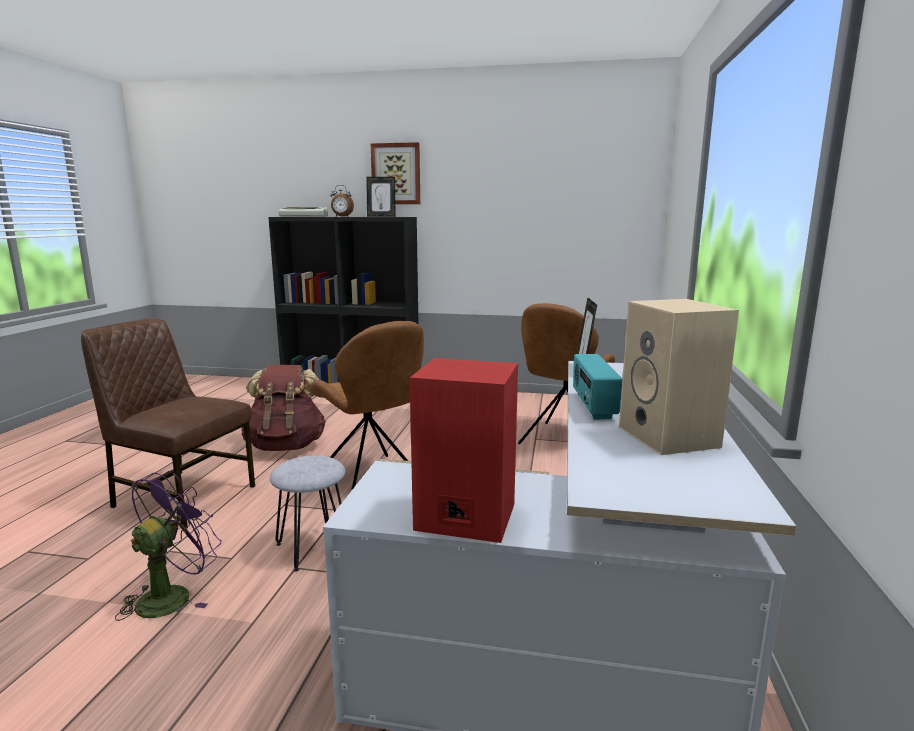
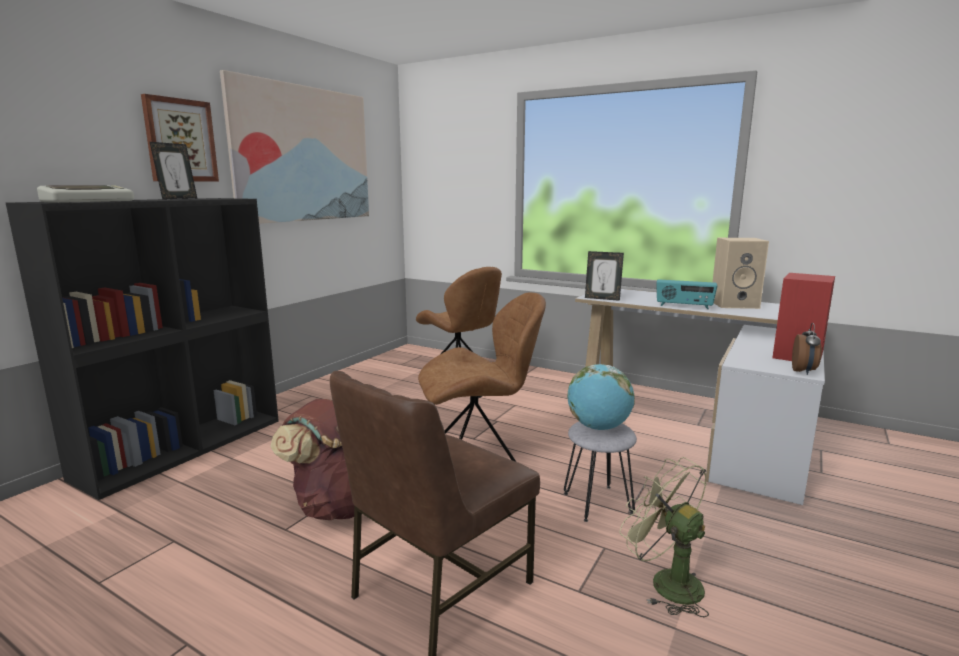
camera: 70 degrees left, 0 degrees up
purple fan [115,471,221,621] -> green fan [620,457,709,617]
alarm clock [330,185,354,217] -> alarm clock moved to [792,323,822,375]
none -> picture [220,70,369,224]
none -> globe [567,364,635,430]

